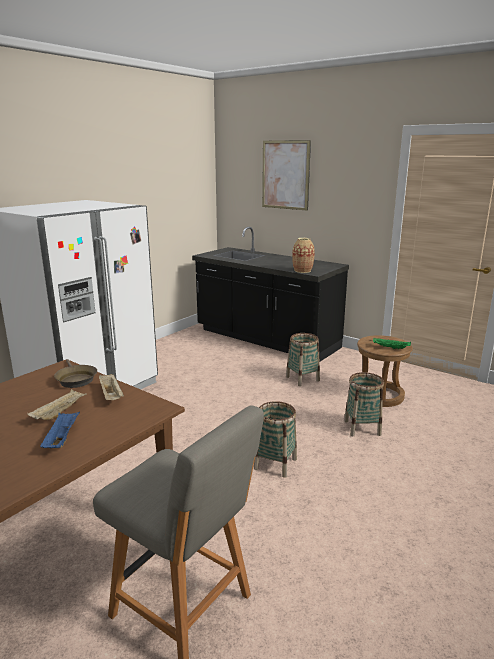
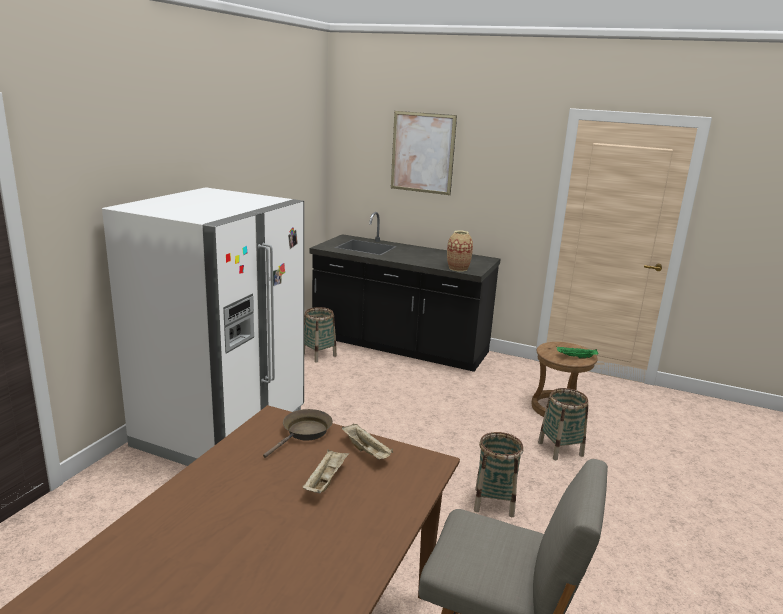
camera: 15 degrees left, 0 degrees up
blue tray [40,412,80,448] -> none
brown frying pan [54,359,97,388] -> brown frying pan turned 105 degrees counterclockwise [263,409,333,458]
basket [286,333,320,386] -> basket moved to [304,307,337,362]

